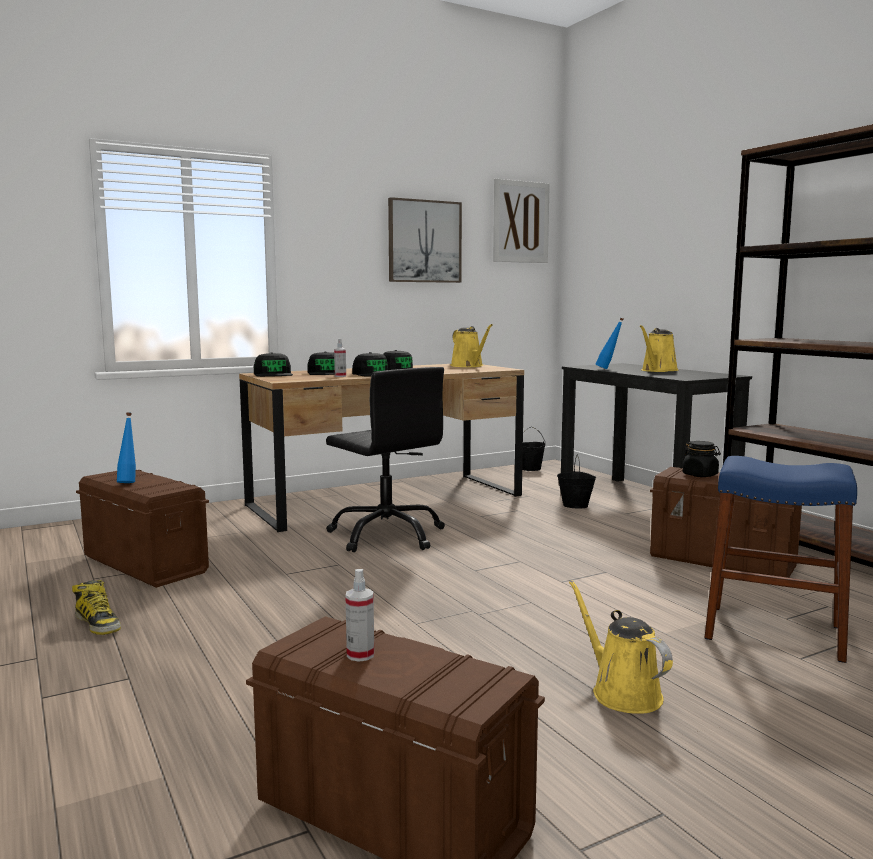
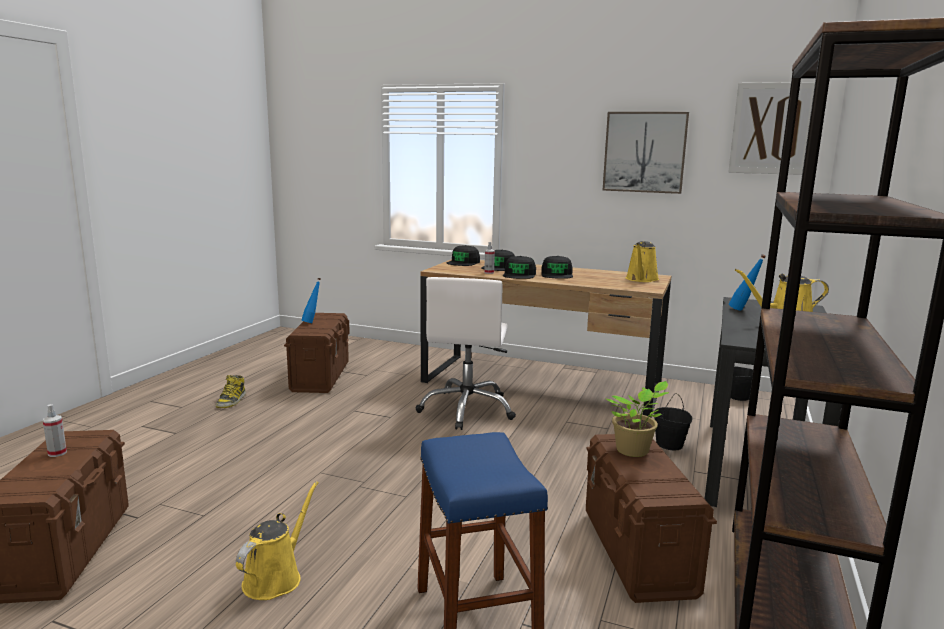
camera: 50 degrees right, 5 degrees up
black office chair [326,367,445,552] -> white office chair [415,277,516,430]
black jar [683,441,721,477] -> potted plant [604,381,669,457]

